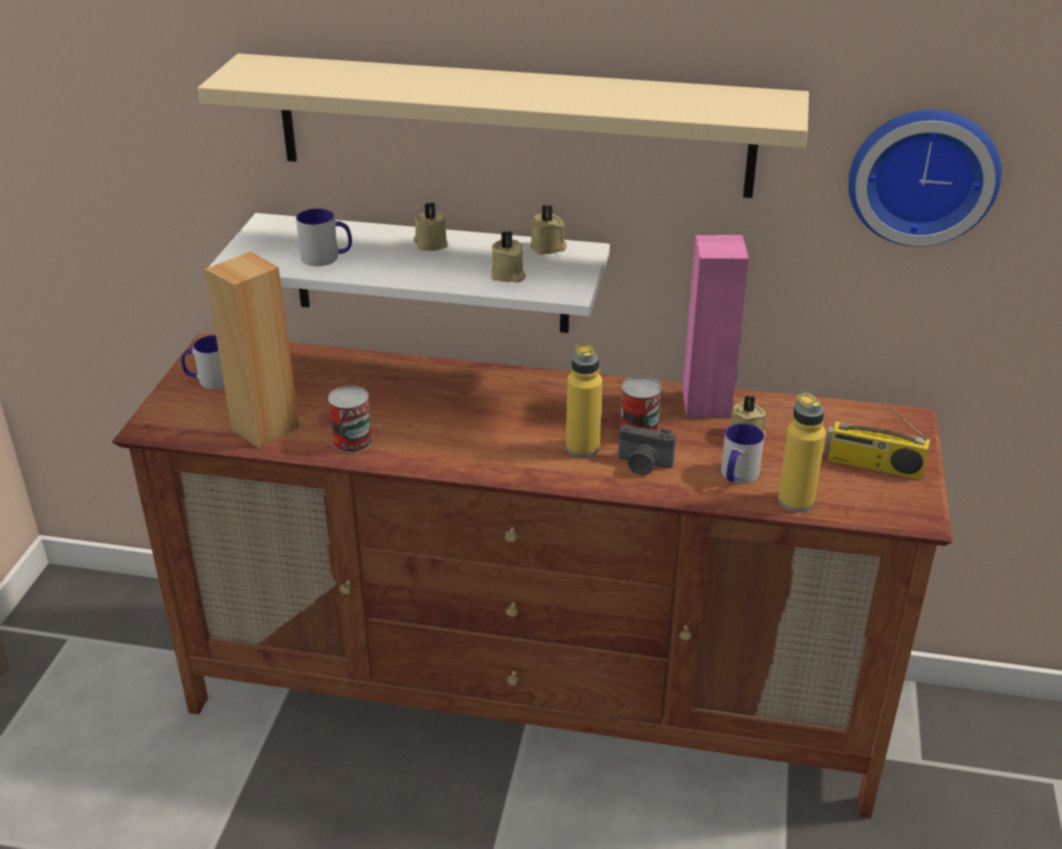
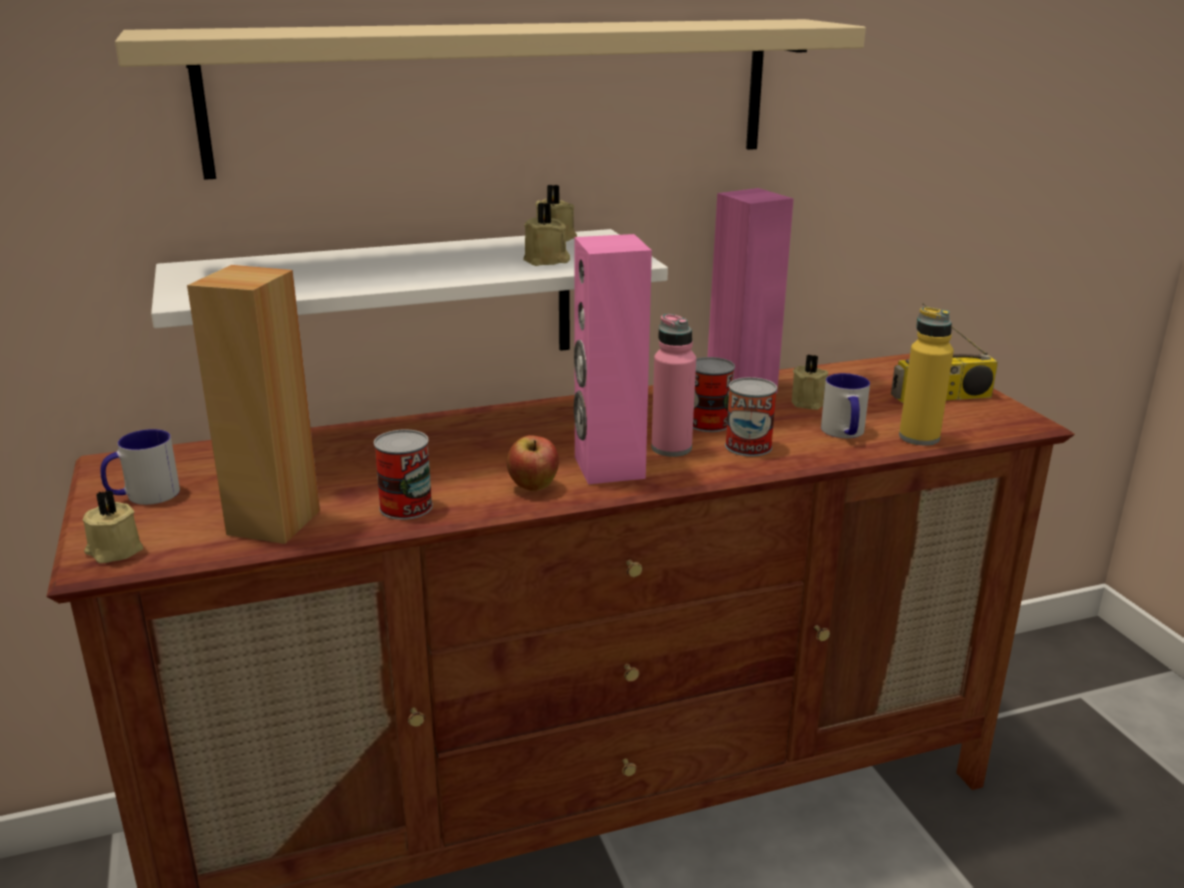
camera: 30 degrees left, 10 degrees down
mug [296,209,352,266] -> none
beige candle [413,202,448,251] -> beige candle moved to [82,490,143,563]
yellow bottle [566,343,602,458] -> pink bottle [651,314,696,457]
camera [618,424,676,475] -> can [725,377,777,457]
wall clock [848,110,1002,247] -> none
none -> apple [506,435,559,491]
none -> pink speaker [574,234,652,484]

